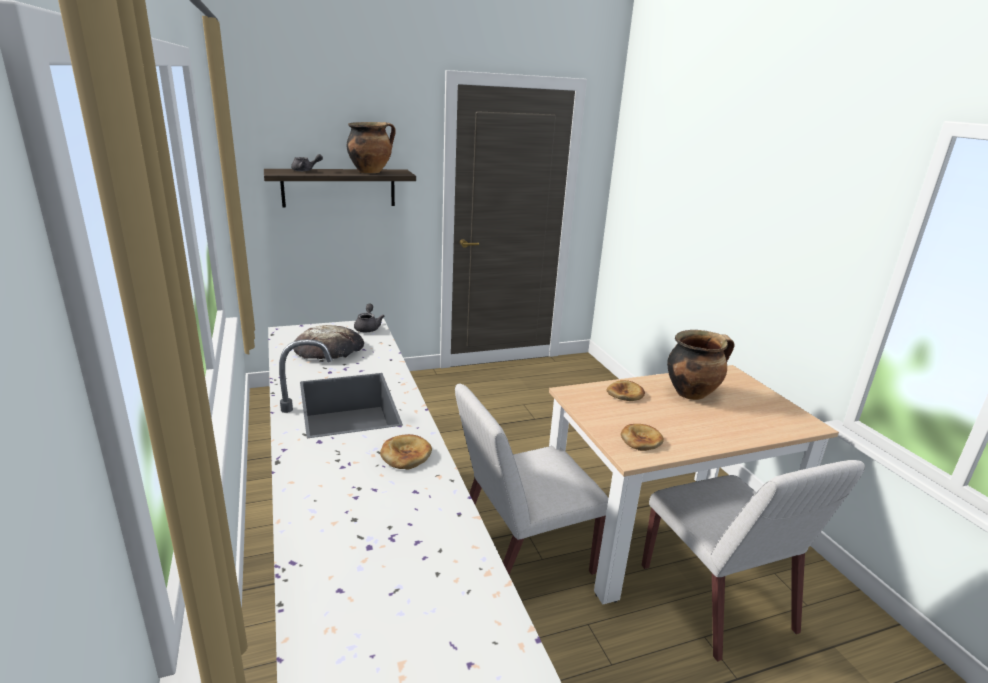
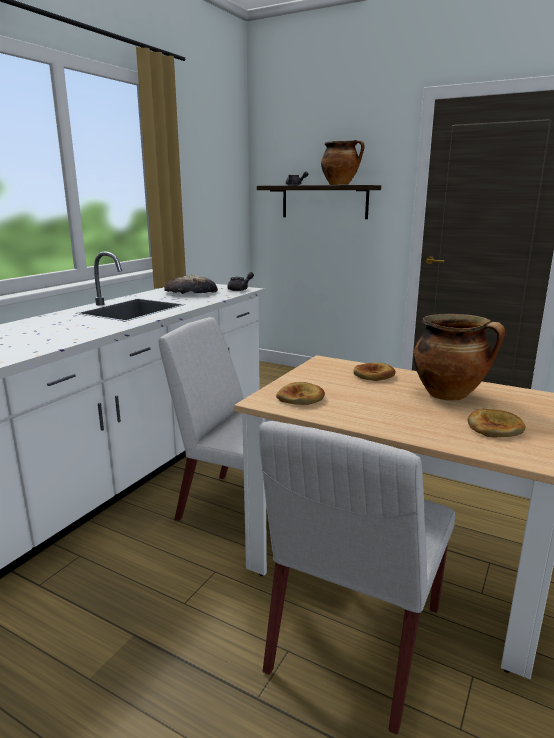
camera: 50 degrees right, 5 degrees down
bread [380,434,432,470] -> bread moved to [468,409,526,437]

